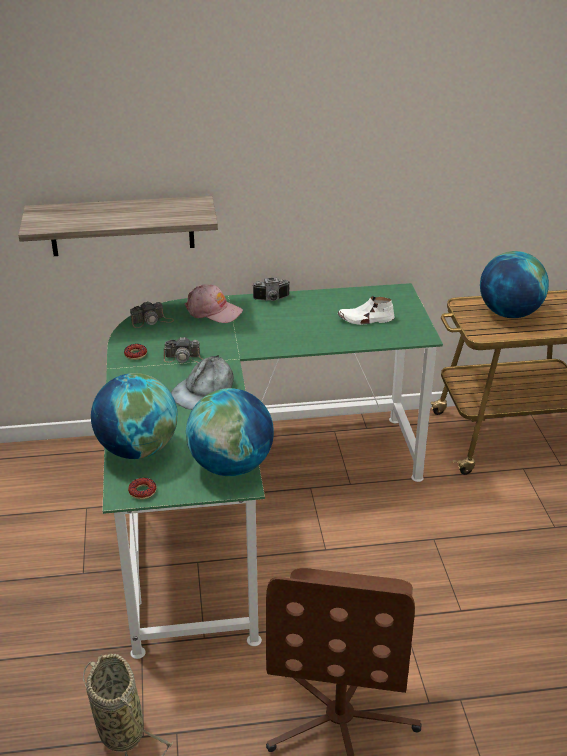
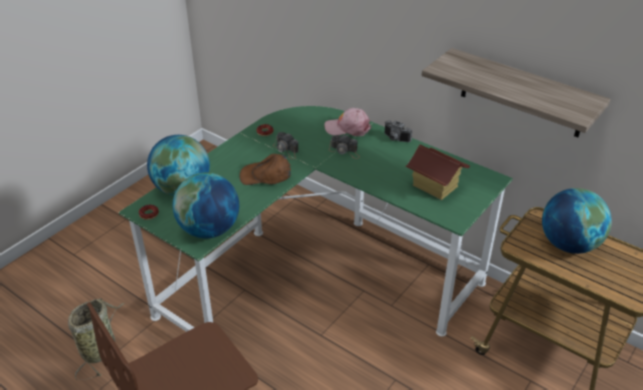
camera: 45 degrees right, 5 degrees up
shelf [18,196,218,256] -> shelf moved to [422,48,611,137]
camera [130,302,174,328] -> camera moved to [329,134,360,159]
grey cap [171,355,234,410] -> brown cap [239,154,291,185]
pink cap [185,284,243,323] -> pink cap turned 120 degrees clockwise [324,108,371,136]
white shoe [338,296,394,325] -> toy house [405,144,470,200]

